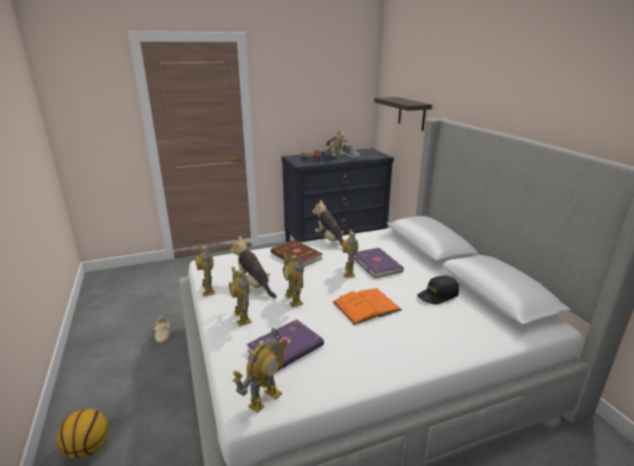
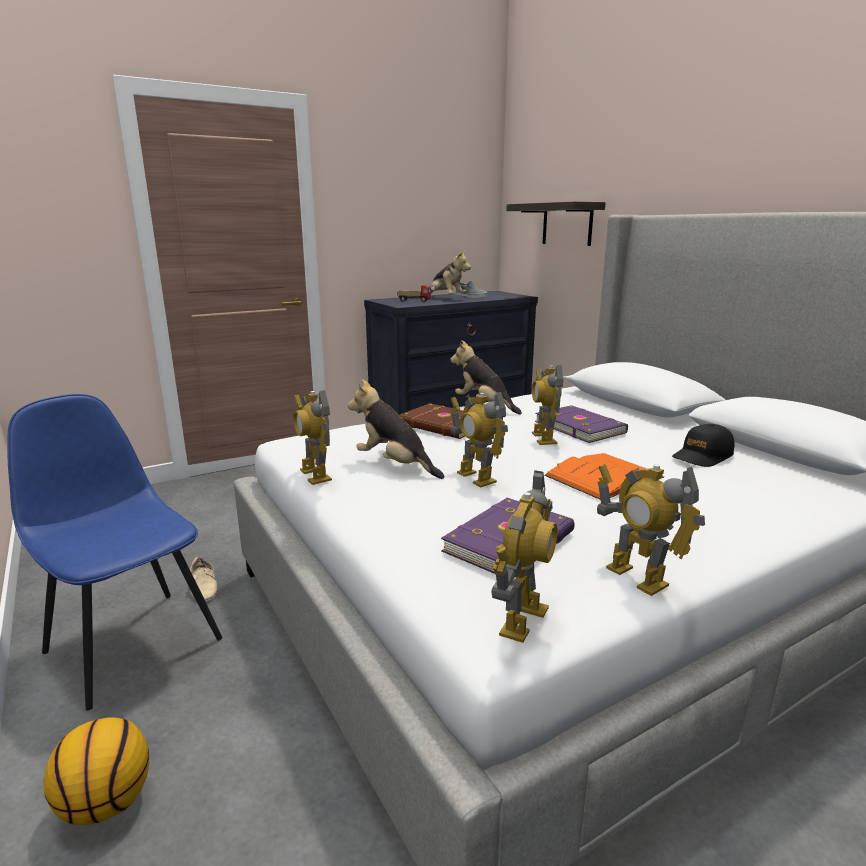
camera: 10 degrees left, 5 degrees down
toy robot [229,267,252,326] -> toy robot moved to [597,464,705,596]
none -> blue chair [7,394,222,710]

